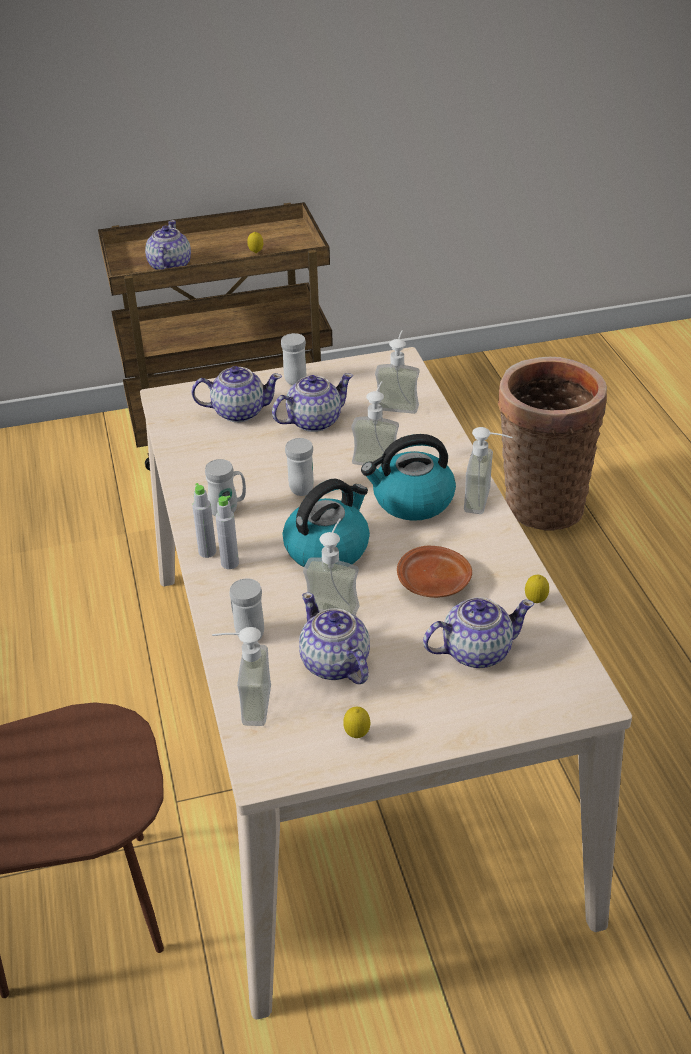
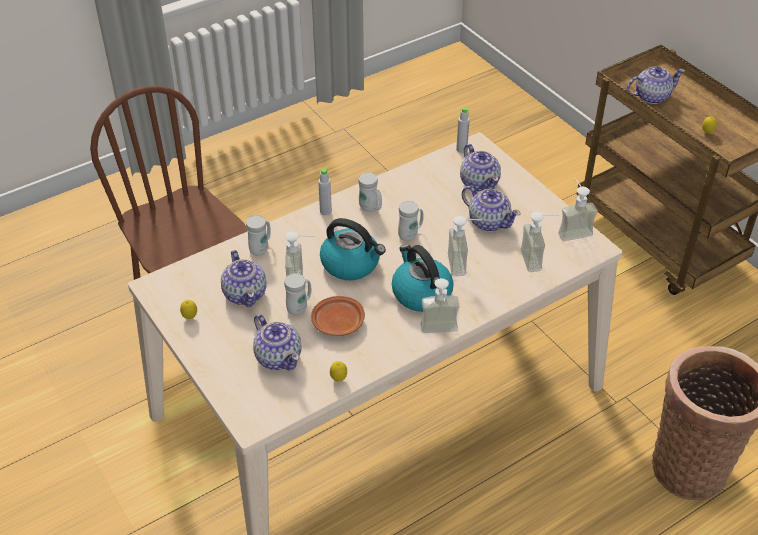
camera: 70 degrees right, 5 degrees up
soap dispenser [212,627,271,726] -> soap dispenser moved to [558,178,598,241]
grey bottle [216,495,239,569] -> grey bottle moved to [456,107,470,153]
white mug [281,333,306,385] -> white mug moved to [284,273,311,315]
teapot [299,592,370,684] -> teapot turned 120 degrees clockwise [221,250,267,307]

